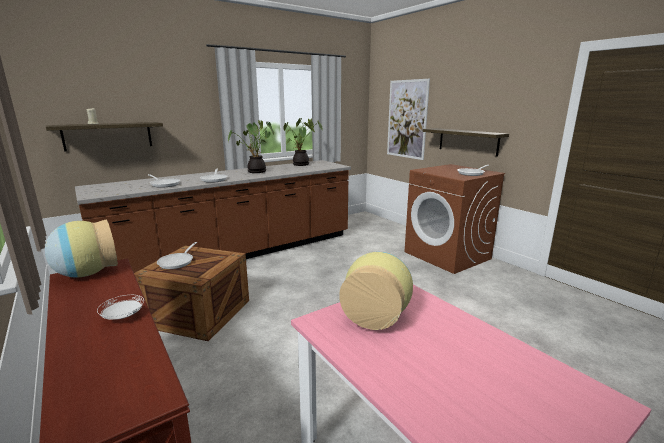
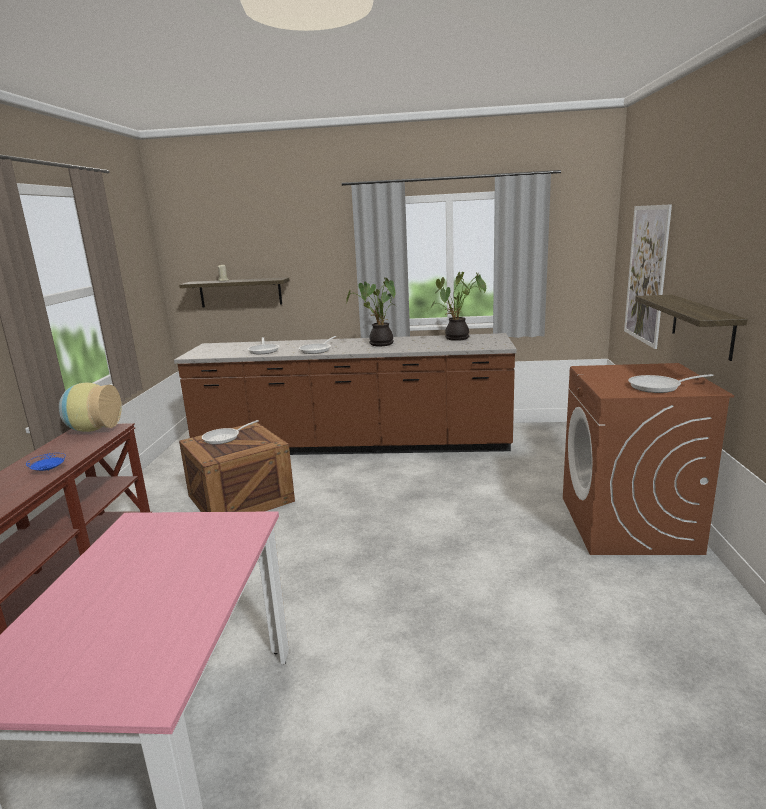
camera: 40 degrees right, 0 degrees up
white plate [97,295,144,320] -> blue plate [26,453,66,471]
vase [339,252,413,330] -> none

